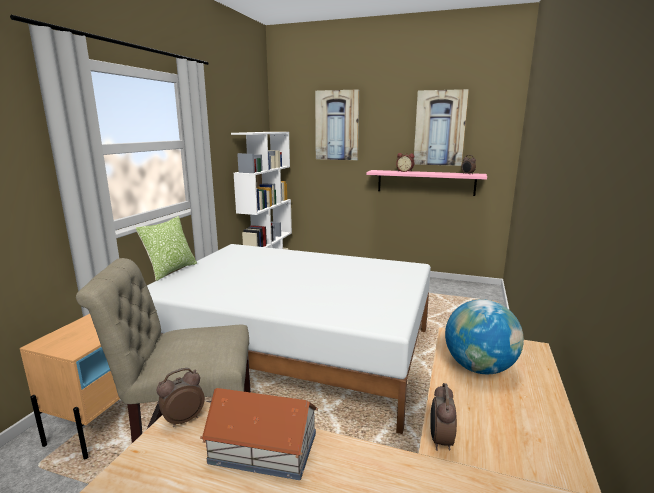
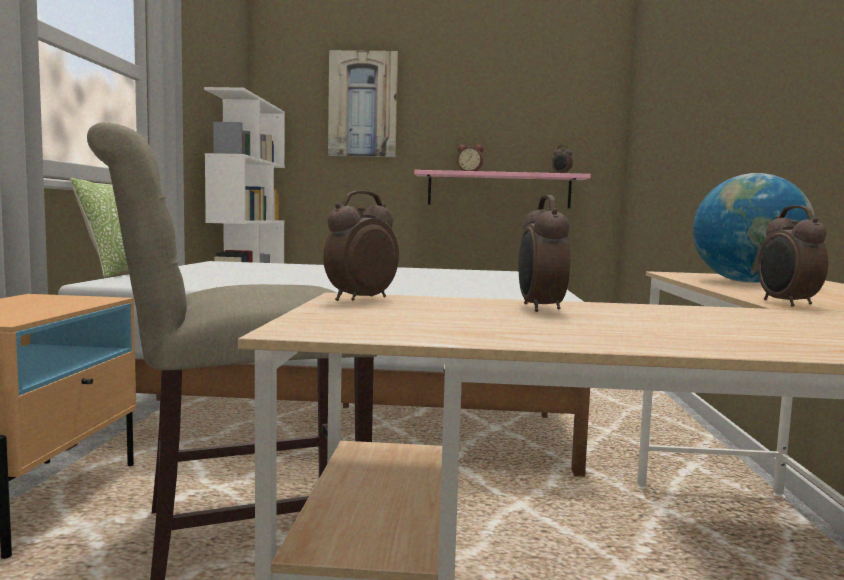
camera: 15 degrees left, 10 degrees down
toy house [200,388,318,480] -> alarm clock [518,195,570,312]
picture [414,89,469,166] -> none

